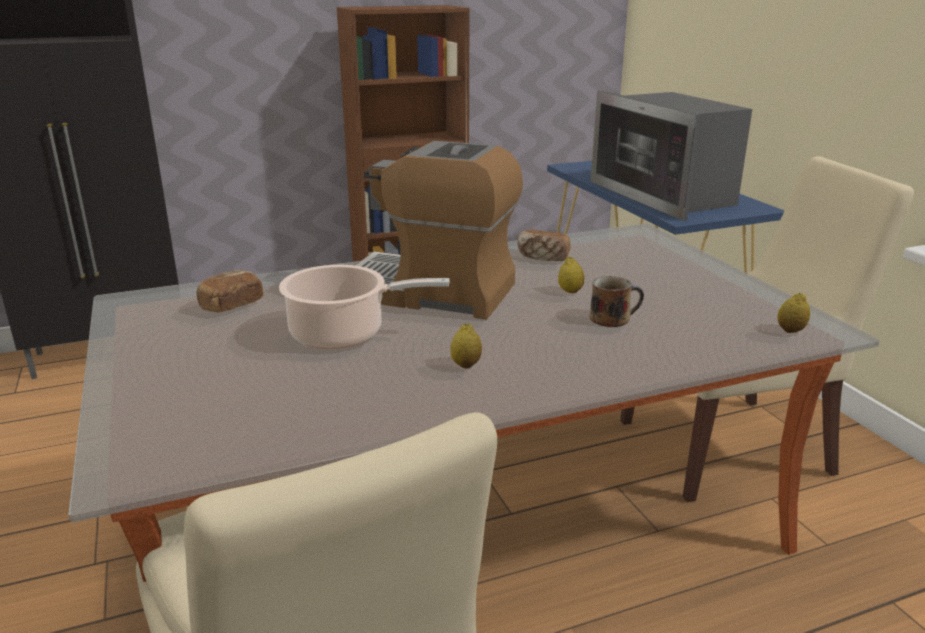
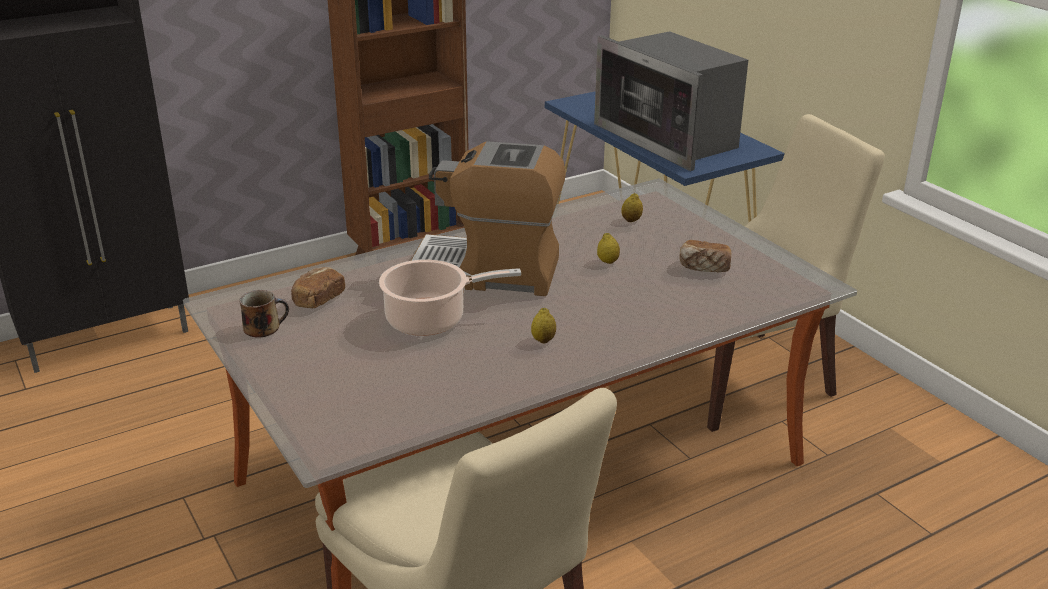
camera: 10 degrees left, 5 degrees up
bread [517,229,571,261] -> bread moved to [679,240,731,272]
mug [590,276,644,327] -> mug moved to [239,290,289,338]
lemon [777,292,810,333] -> lemon moved to [621,193,643,222]

